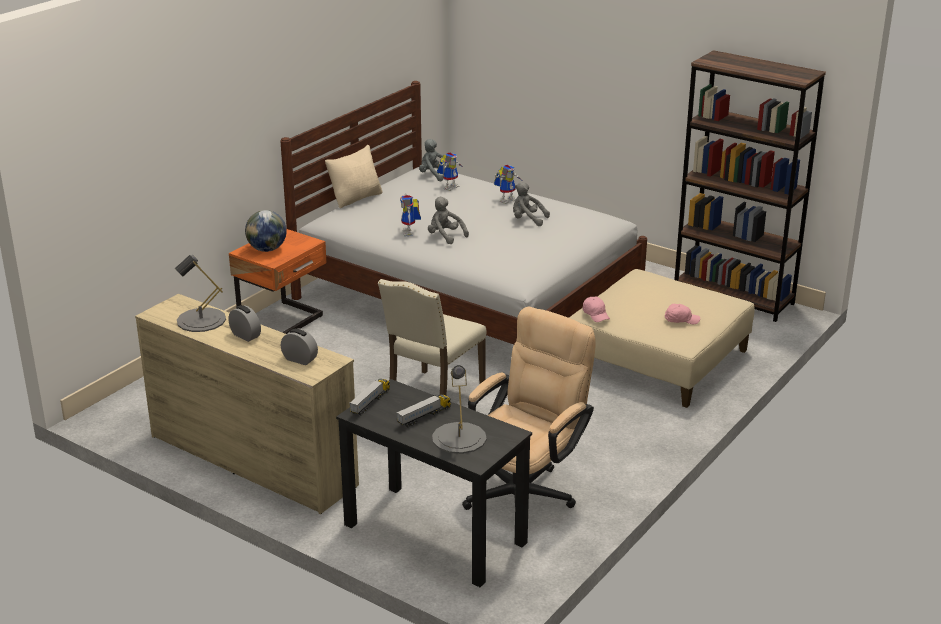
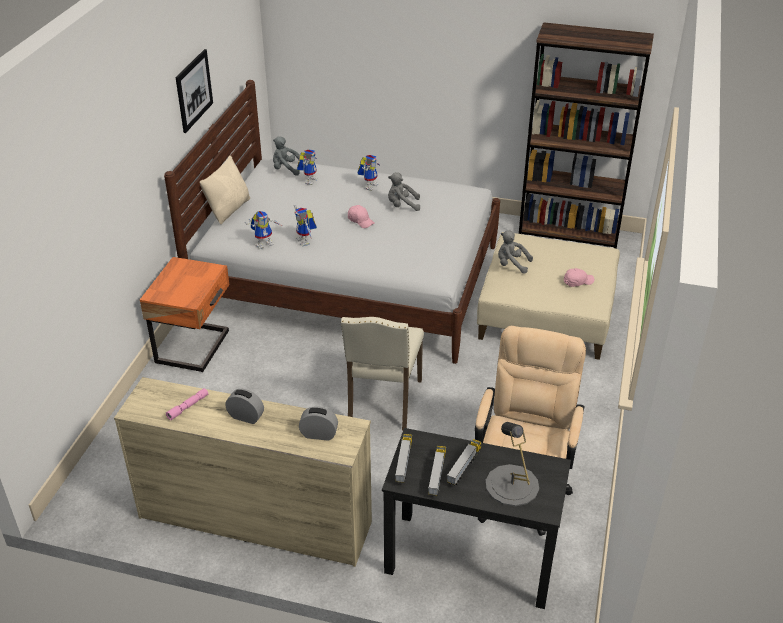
camera: 20 degrees left, 10 degrees up
grey table lamp [175,255,226,332] -> pink flashlight [166,388,208,421]
globe [245,210,287,252] -> none
grey plush toy [428,197,469,244] -> grey plush toy moved to [498,230,533,274]
pink cap [583,296,610,322] -> pink cap moved to [348,205,374,228]
none -> picture [176,49,213,133]
none -> toy robot [245,211,281,249]
none -> toy truck [428,446,446,496]

